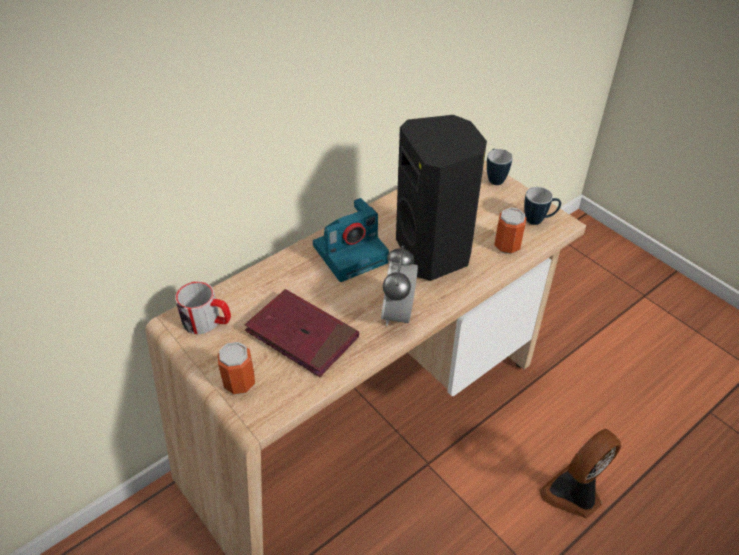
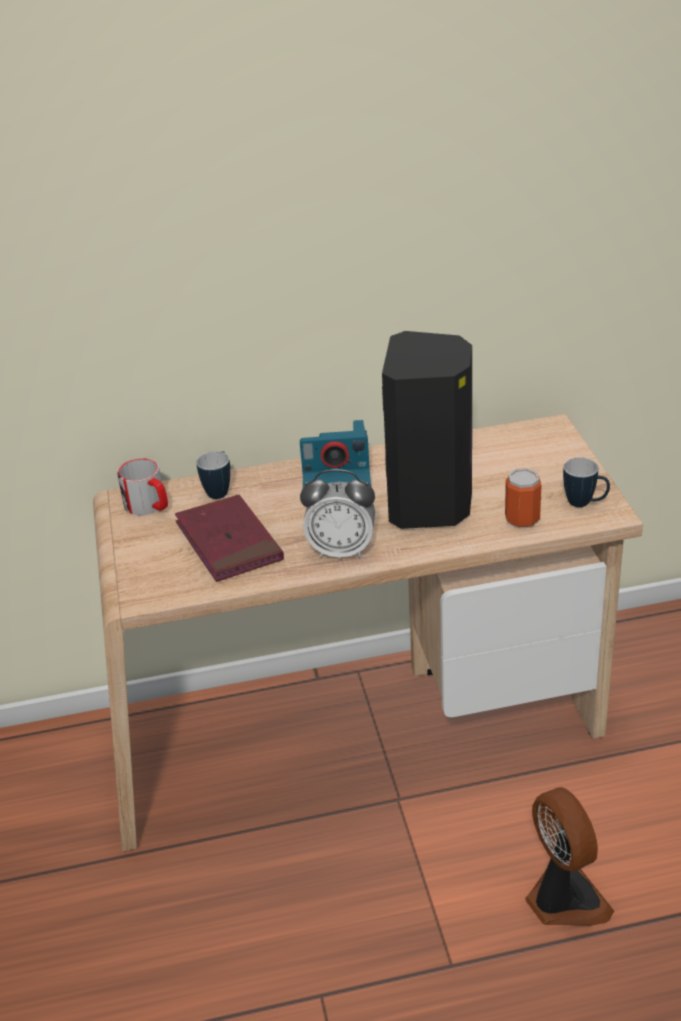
camera: 30 degrees right, 10 degrees down
can [218,342,255,395] -> none
alarm clock [381,246,418,326] -> alarm clock turned 120 degrees counterclockwise [300,469,375,558]
mug [487,149,513,185] -> mug moved to [196,451,230,499]
fan [539,429,621,518] -> fan turned 75 degrees clockwise [525,787,614,926]

